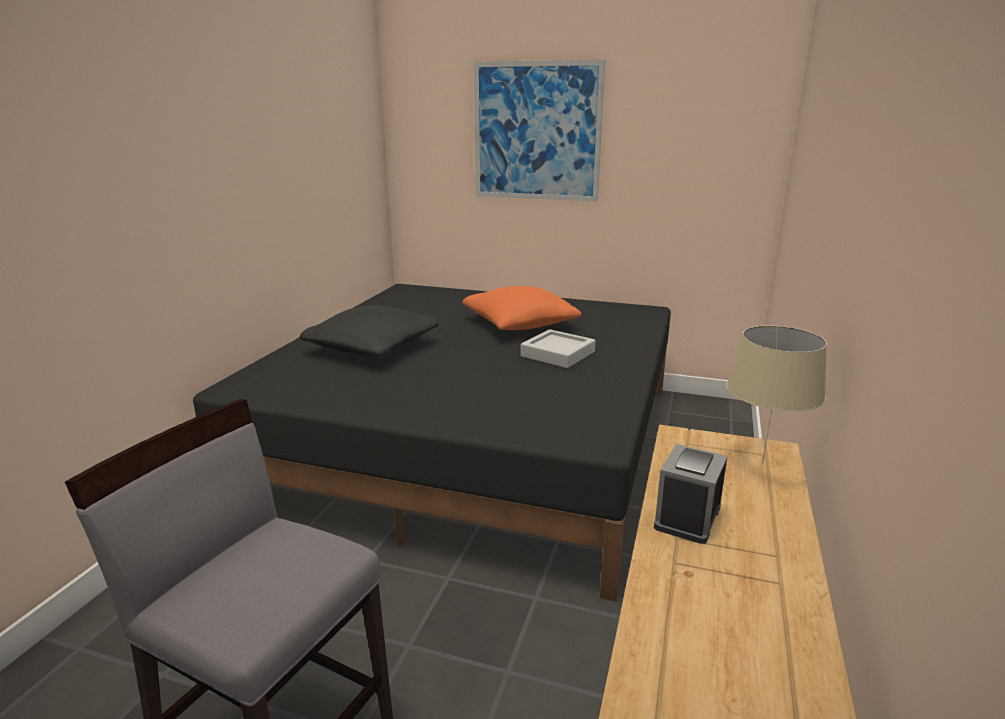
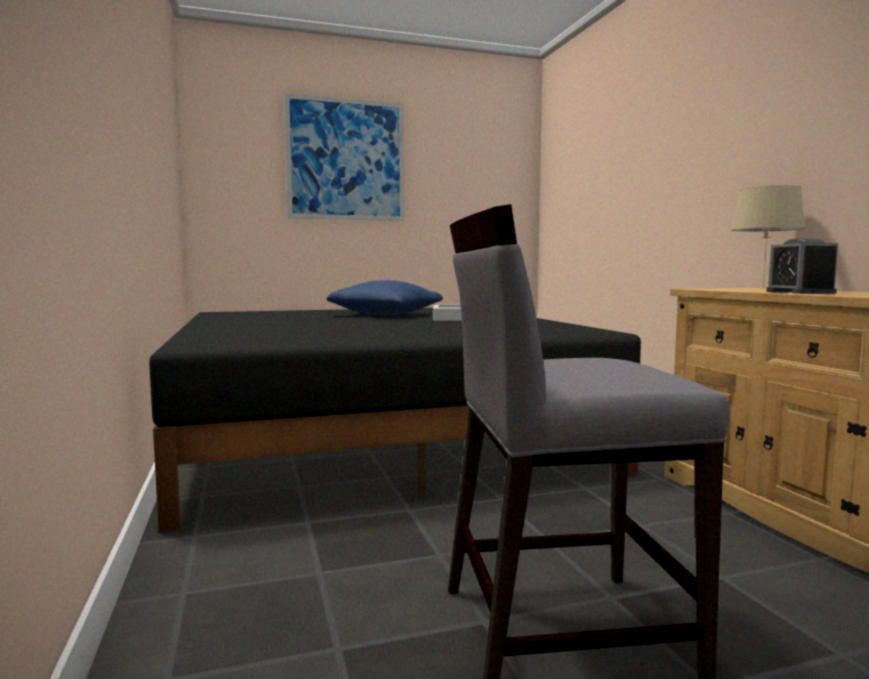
camera: 35 degrees left, 15 degrees down
black pillow [299,306,439,357] -> none
orange pillow [462,286,582,330] -> blue pillow [327,280,443,315]

